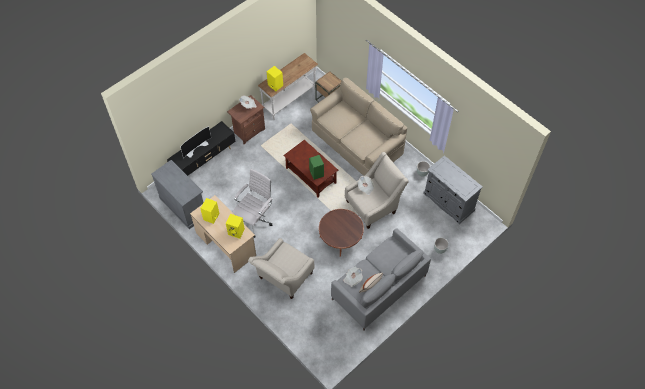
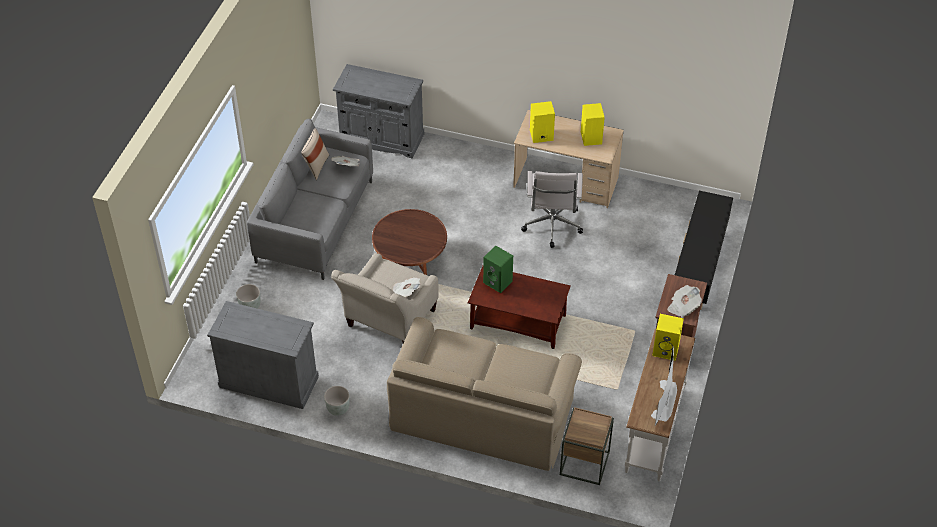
camera: 150 degrees right, 10 degrees down
grey cabinet [151,160,204,229] -> grey cabinet moved to [333,64,424,159]
television [180,126,211,158] -> television moved to [651,346,677,426]
beige armchair [248,238,314,299] -> none

